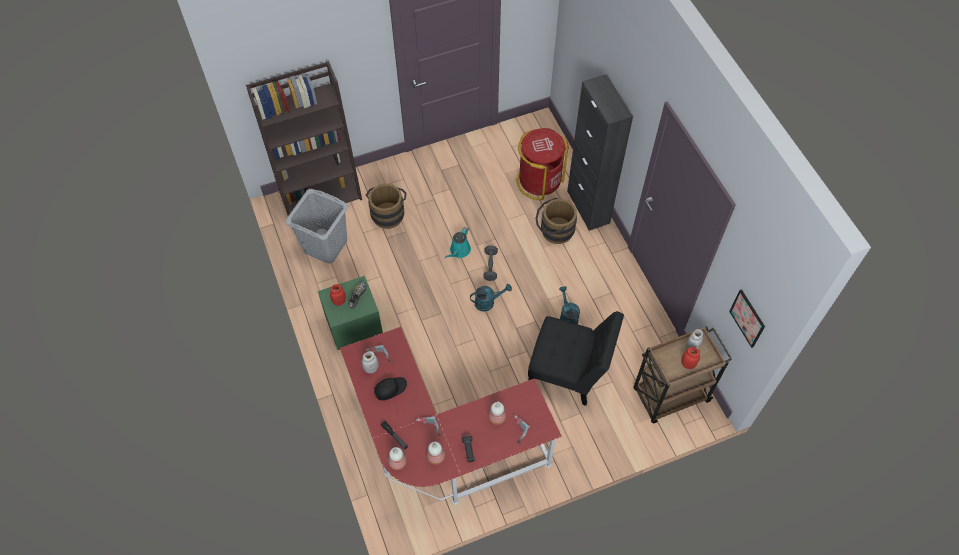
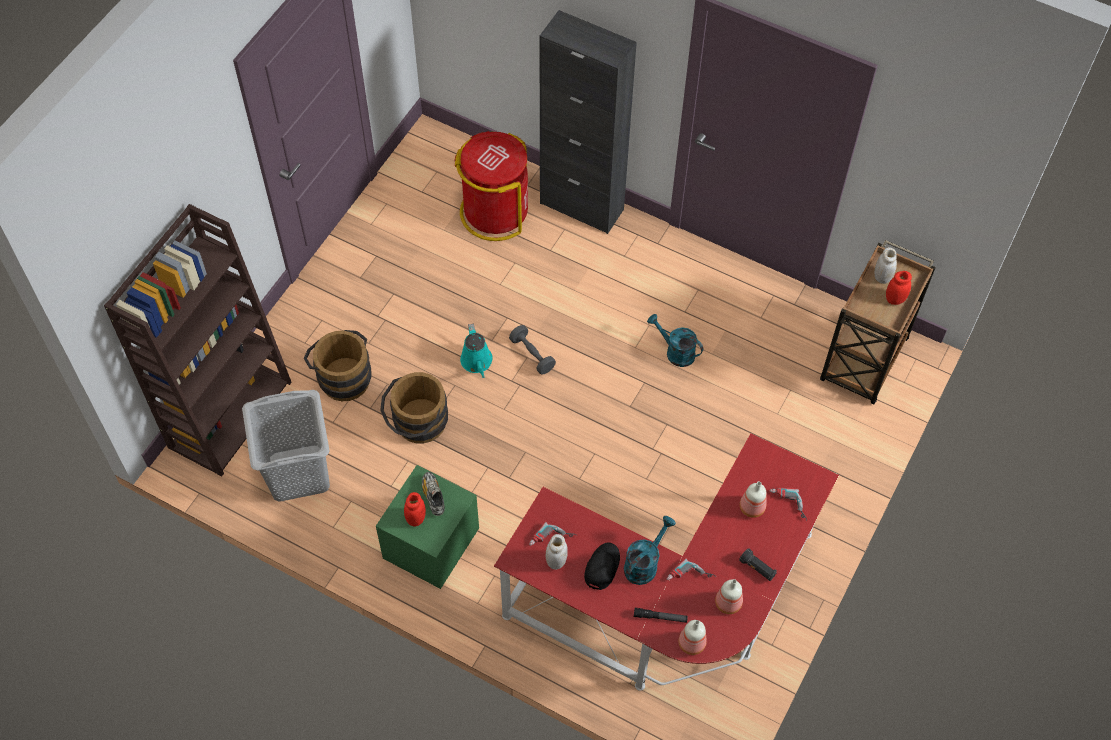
camera: 40 degrees left, 0 degrees up
turquoise watering can [470,284,512,312] -> turquoise watering can moved to [624,516,676,585]
black chair [528,311,624,406] -> none
brown bucket [536,198,577,244] -> brown bucket moved to [380,372,448,443]
picture [729,289,765,348] -> none

